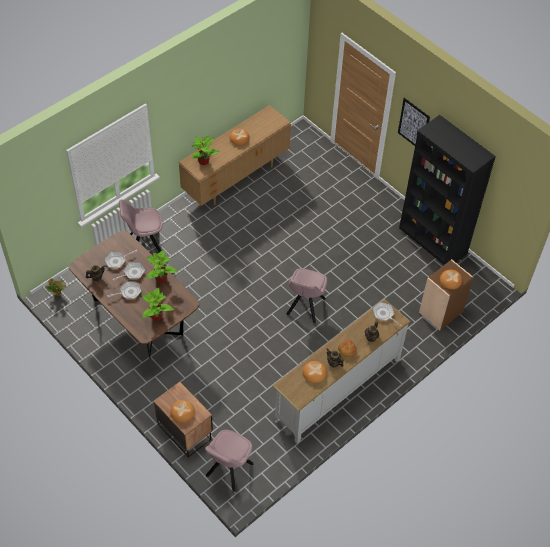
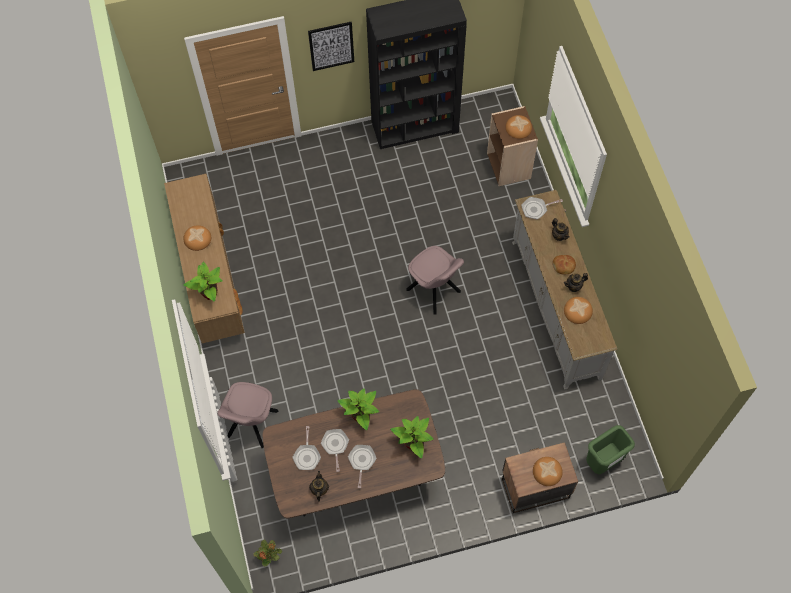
camera: 60 degrees left, 10 degrees up
pink chair [205,430,254,492] -> green trash can [586,425,635,474]

